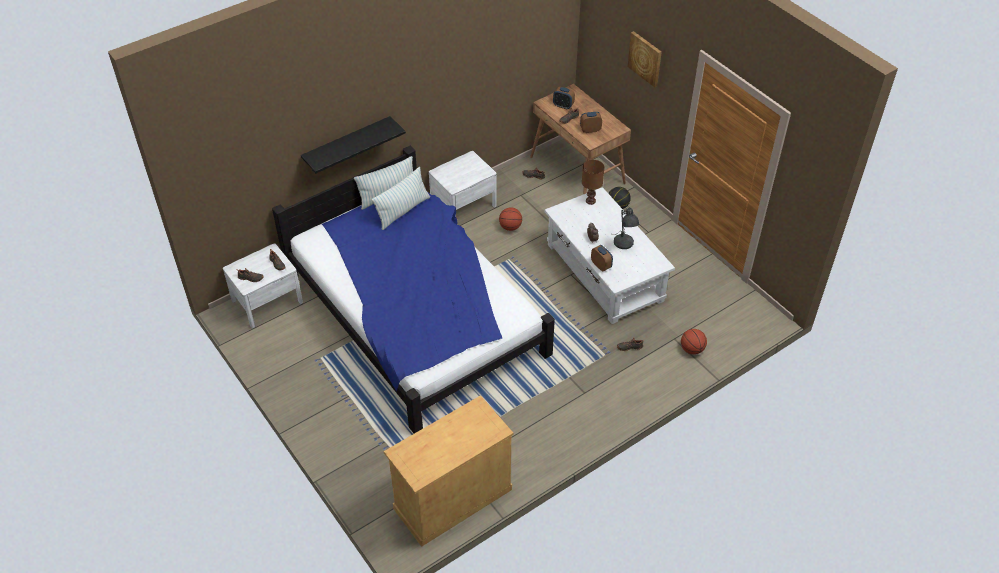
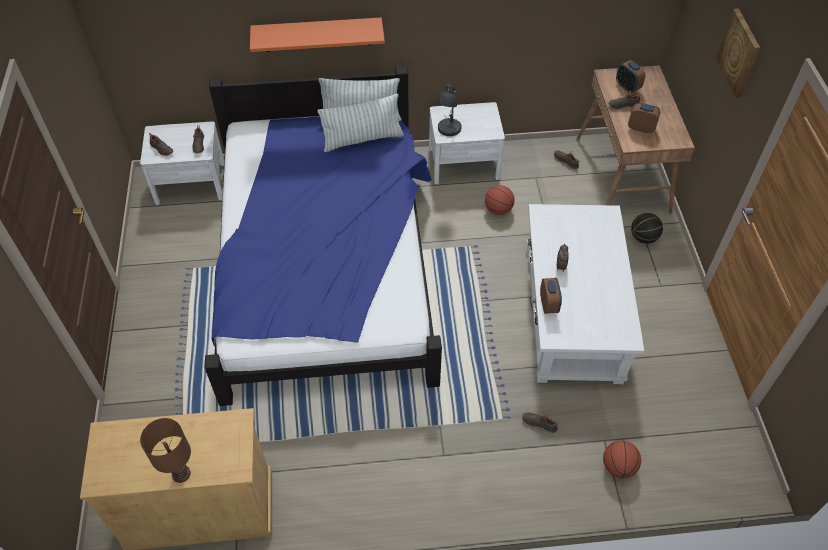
camera: 30 degrees right, 5 degrees up
black shelf [301,116,406,173] -> orange shelf [250,17,385,52]
brown table lamp [582,160,604,205] -> brown table lamp moved to [140,418,191,483]
grey table lamp [614,205,639,249] -> grey table lamp moved to [437,79,462,136]

